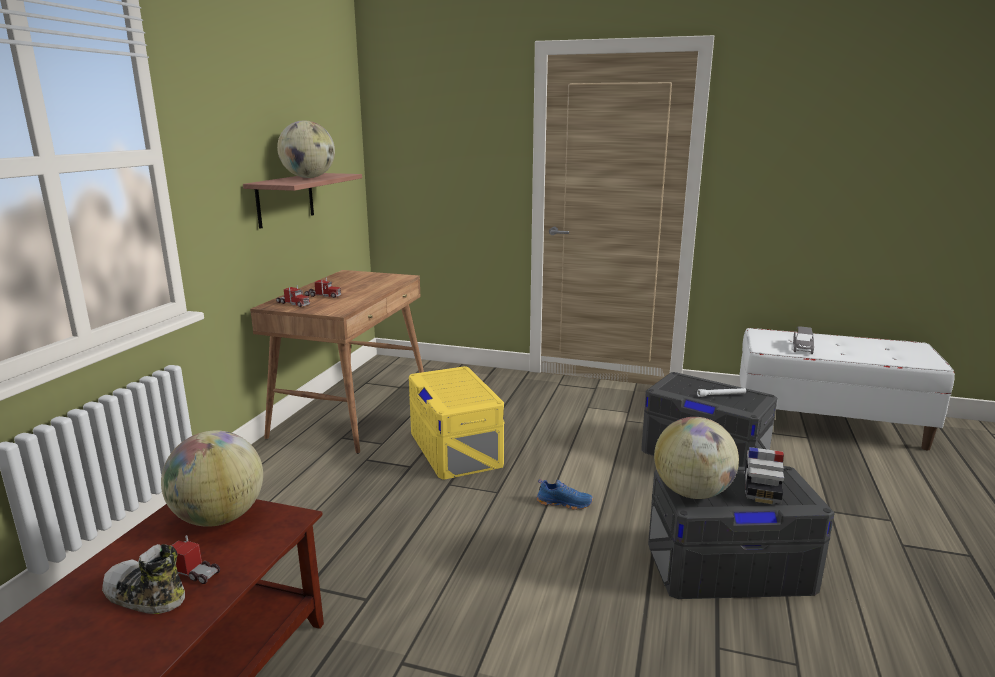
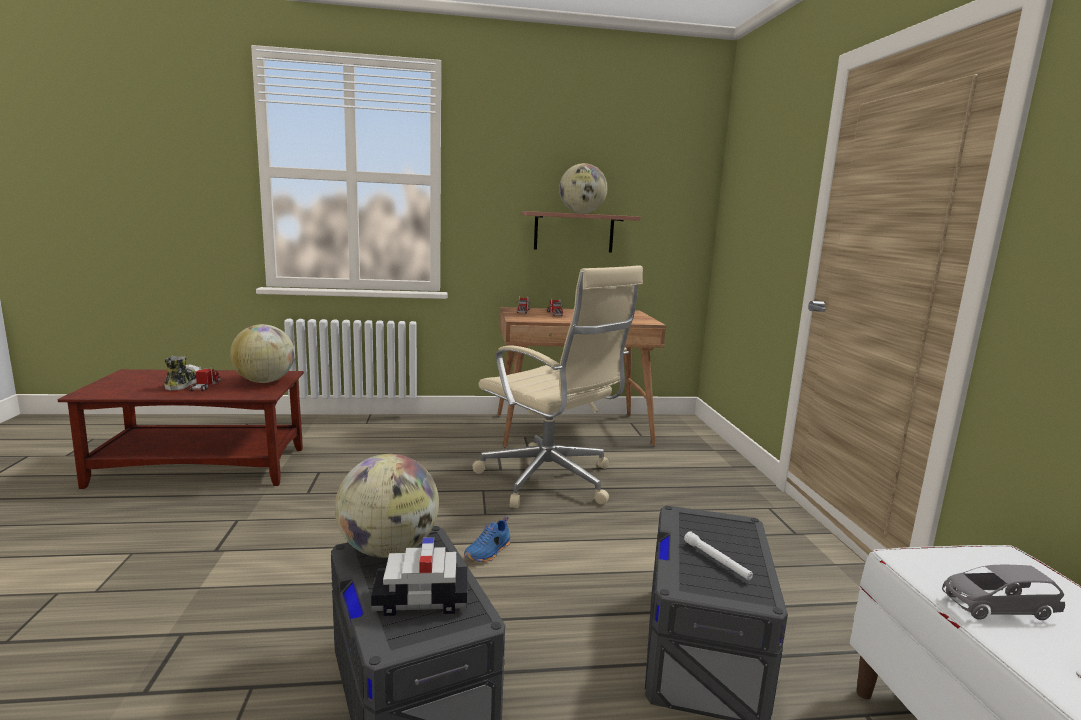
camera: 65 degrees right, 5 degrees down
yellow storage box [409,366,504,480] -> beige office chair [473,265,643,508]
blue shoe [536,479,593,510] -> blue shoe turned 45 degrees clockwise [464,516,511,562]

